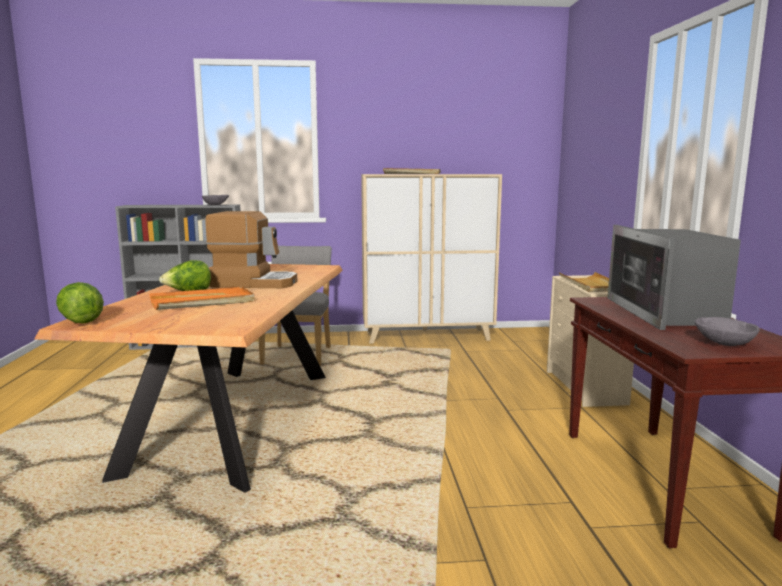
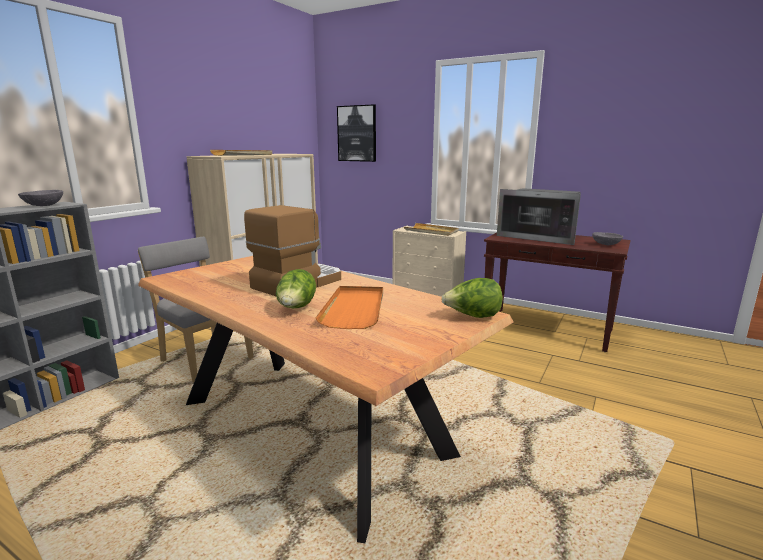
camera: 55 degrees left, 5 degrees up
lettuce [56,282,104,324] -> lettuce moved to [441,278,503,318]
none -> picture [337,104,376,162]

